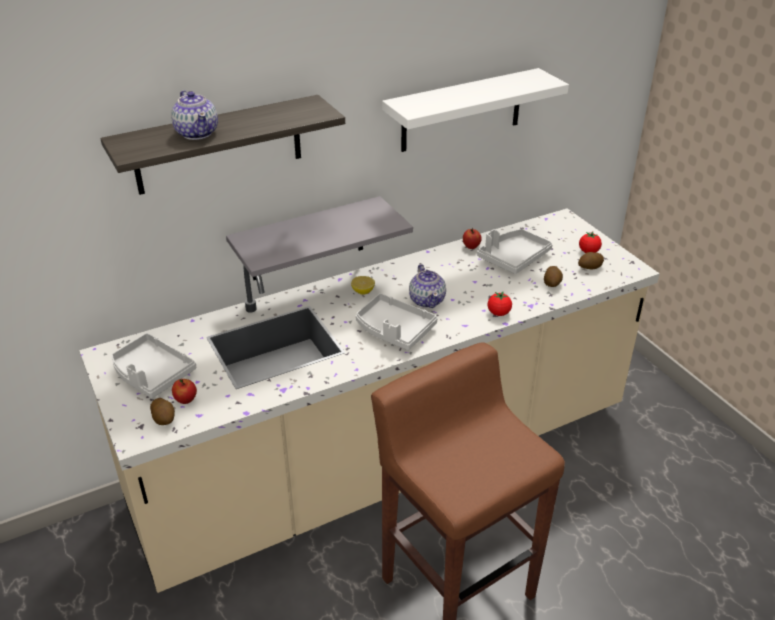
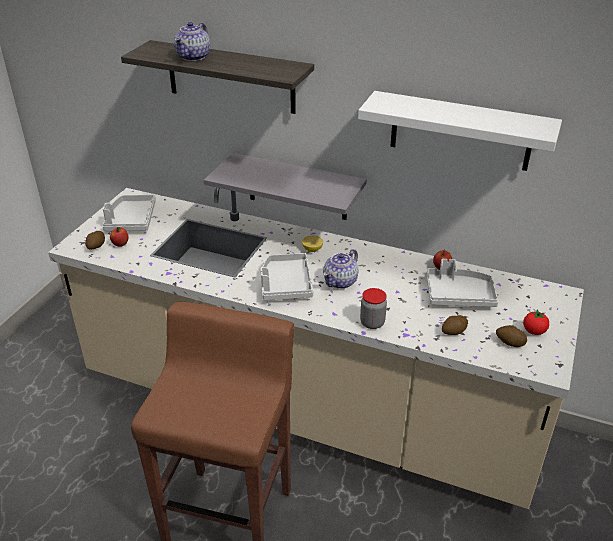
camera: 50 degrees right, 0 degrees up
tomato [487,291,512,316] -> jar [360,288,387,329]

